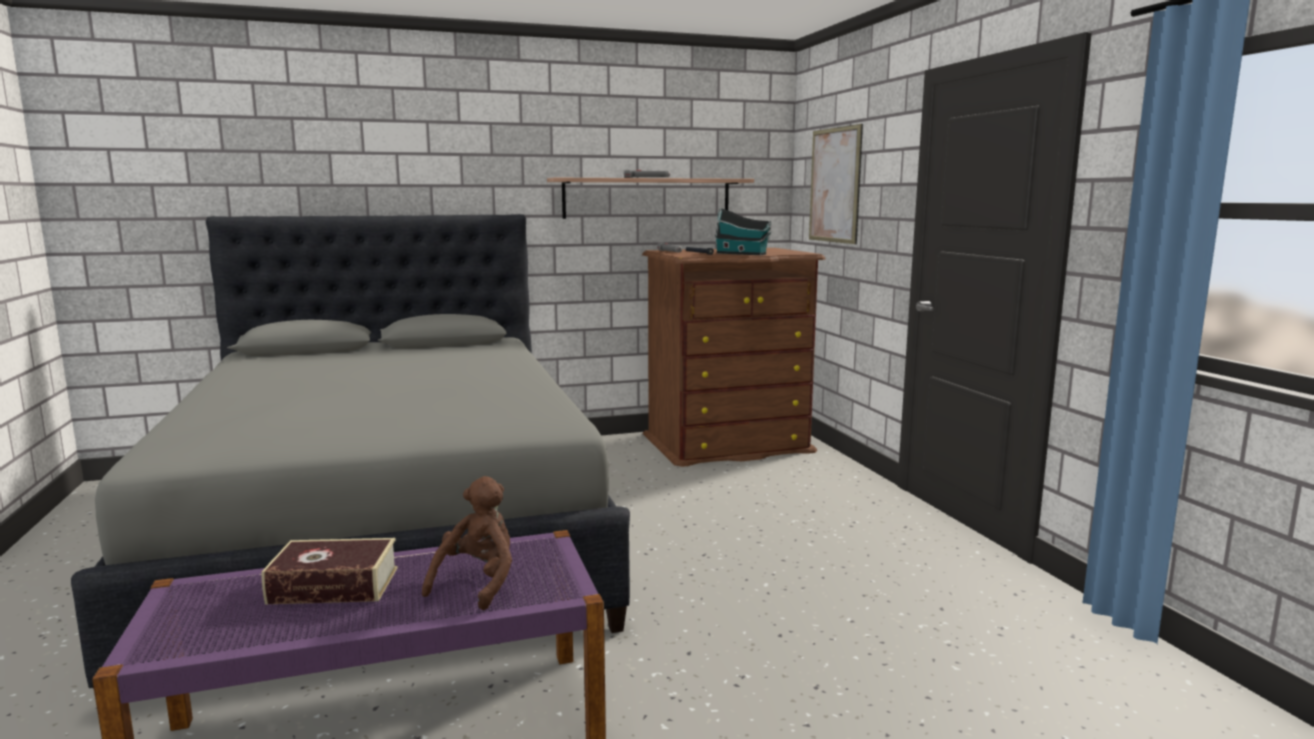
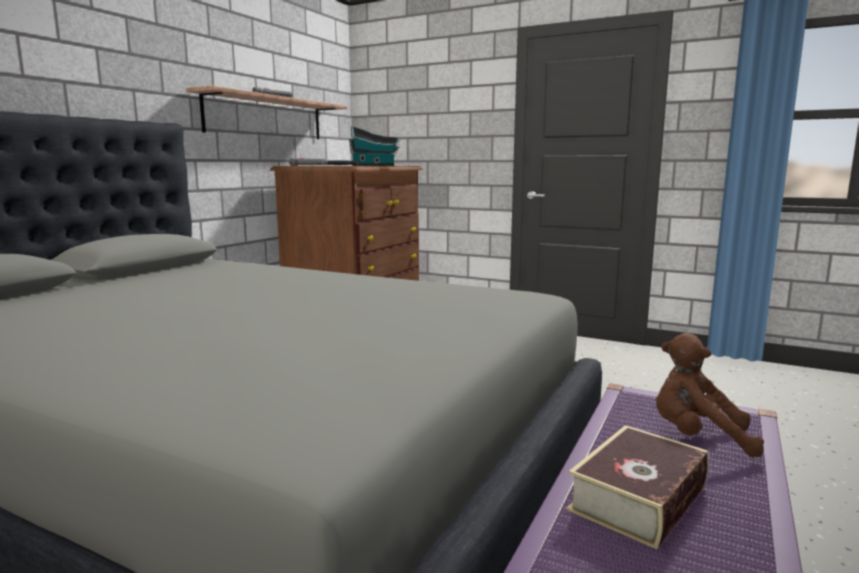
camera: 45 degrees left, 0 degrees up
brown plush toy [422,476,512,610] -> brown plush toy turned 45 degrees counterclockwise [656,333,764,458]
picture [809,124,863,244] -> none

